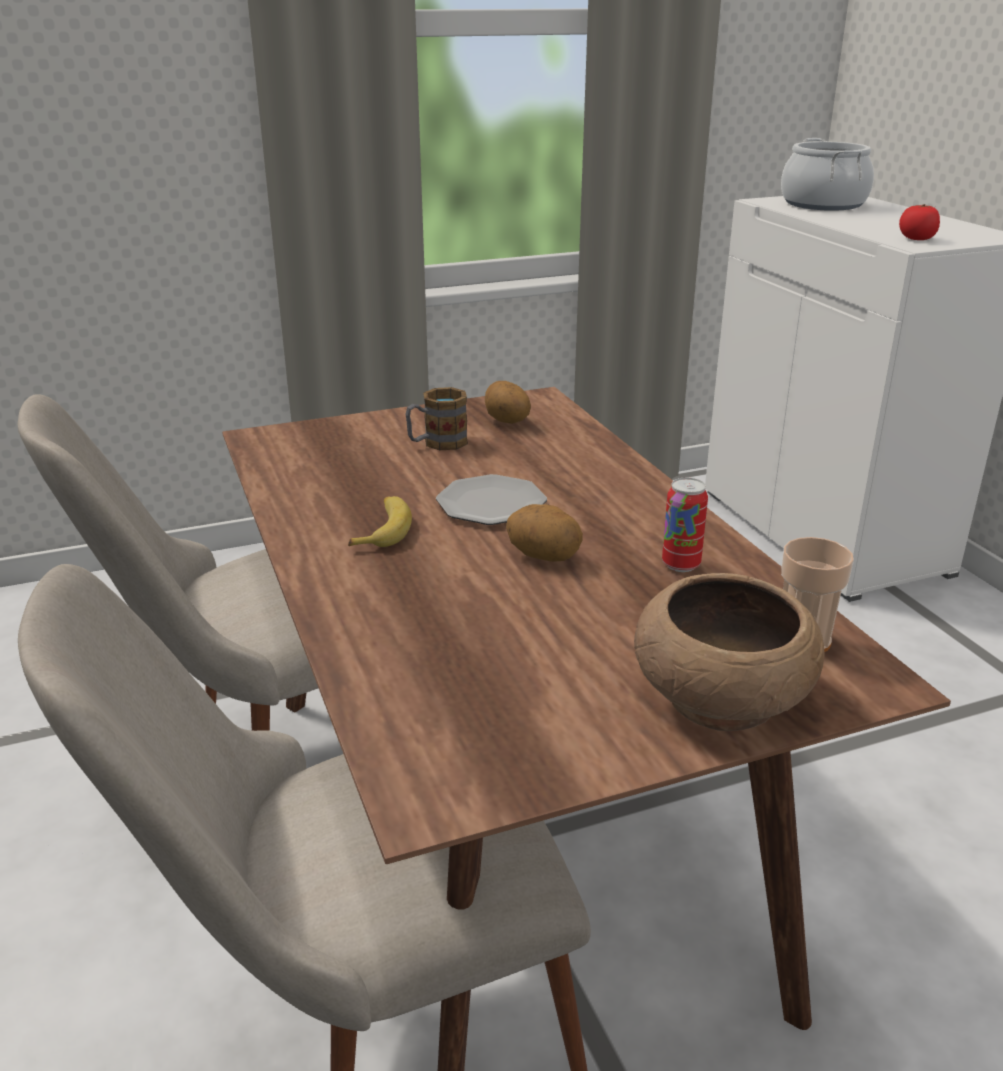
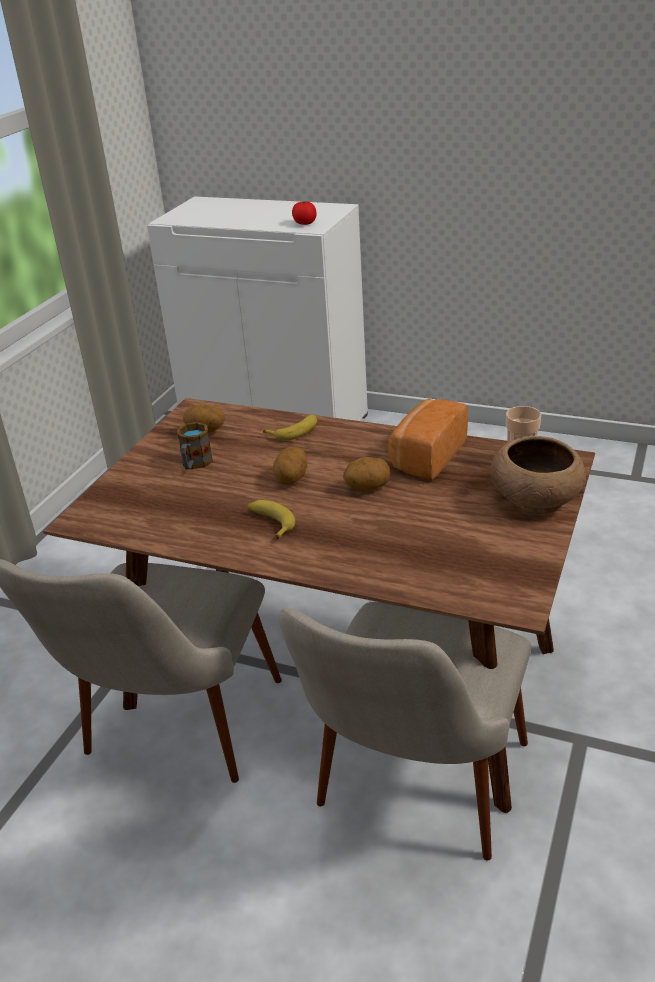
camera: 45 degrees left, 5 degrees up
plate [436,474,547,525] -> potato [273,447,307,485]
can [662,478,708,572] -> bread [388,399,468,480]
cooking pot [781,138,874,211] -> none
none -> banana [263,414,317,440]

